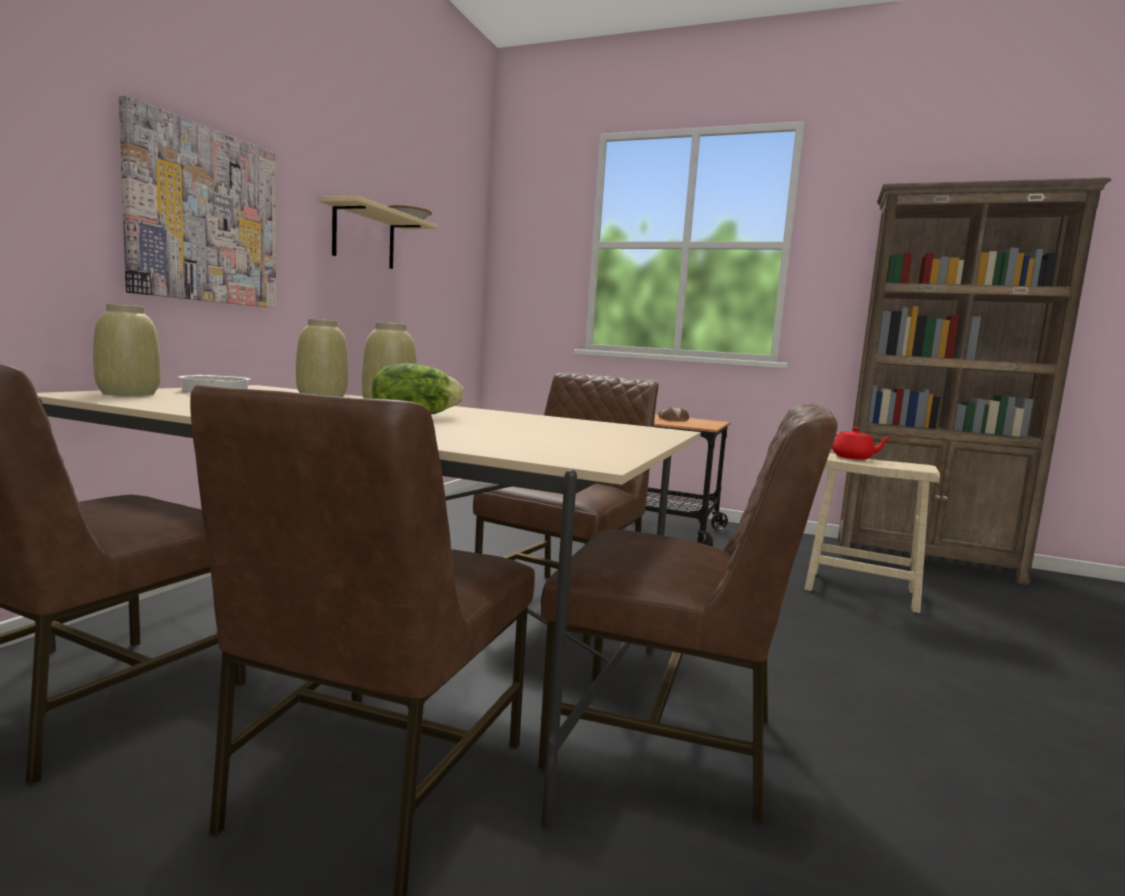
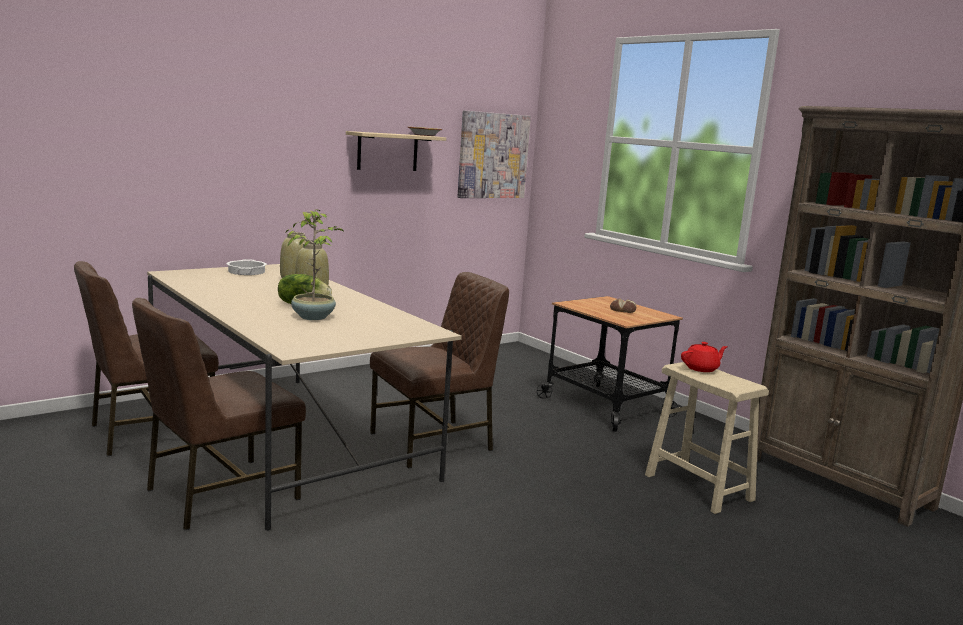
camera: 30 degrees right, 5 degrees up
beige vase [93,304,161,396] -> none
picture [119,95,276,308] -> picture moved to [457,110,531,198]
brown chair [538,403,838,824] -> none
red teapot [831,427,893,460] -> red teapot turned 75 degrees counterclockwise [681,342,728,372]
none -> potted plant [286,209,343,320]

